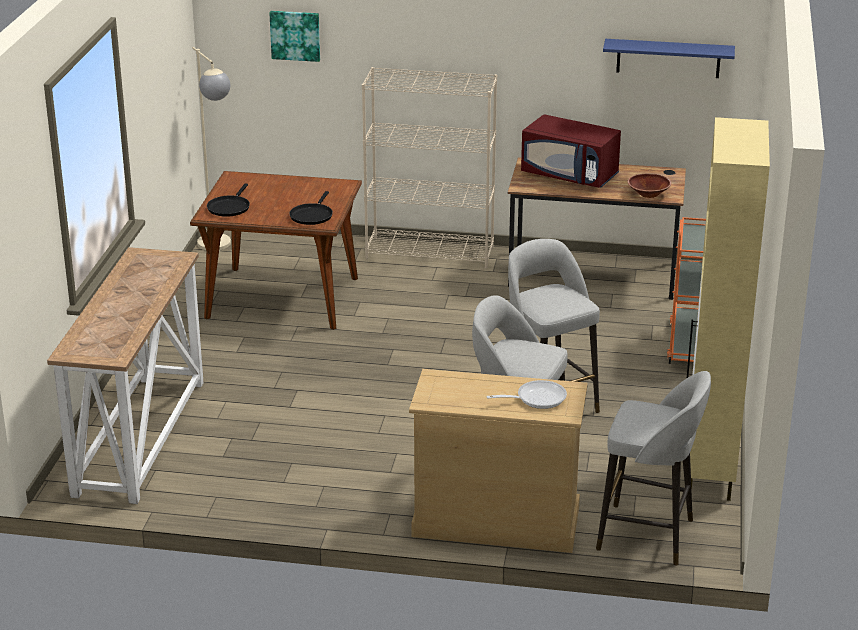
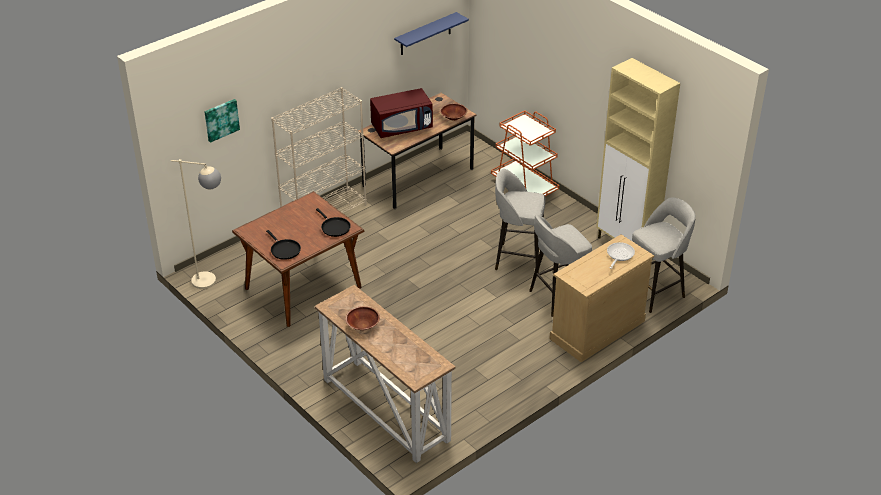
camera: 50 degrees left, 10 degrees up
none -> brown bowl [346,306,380,330]

